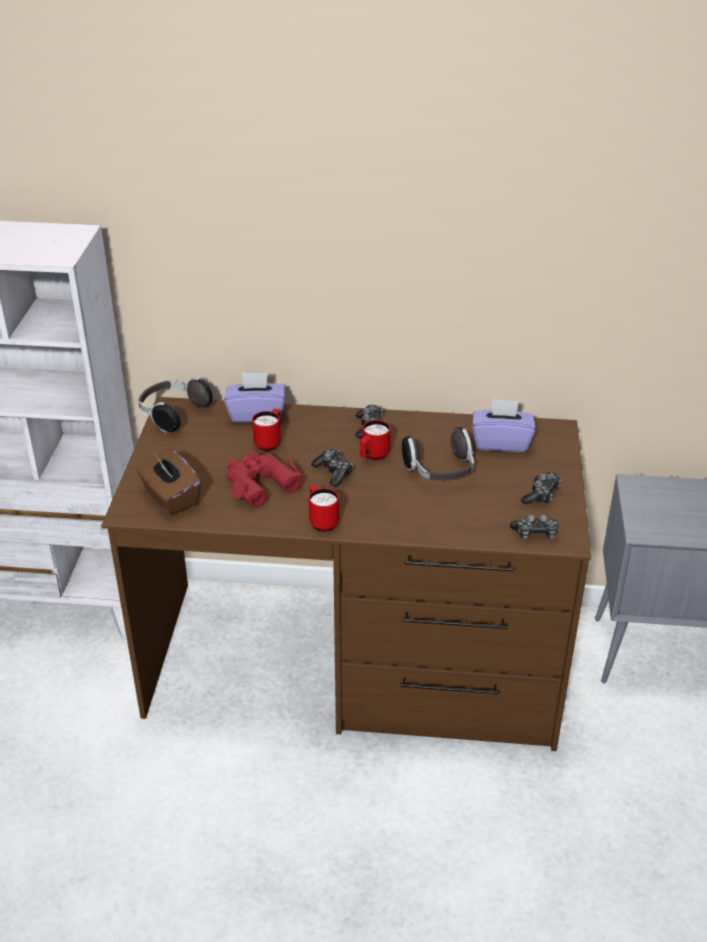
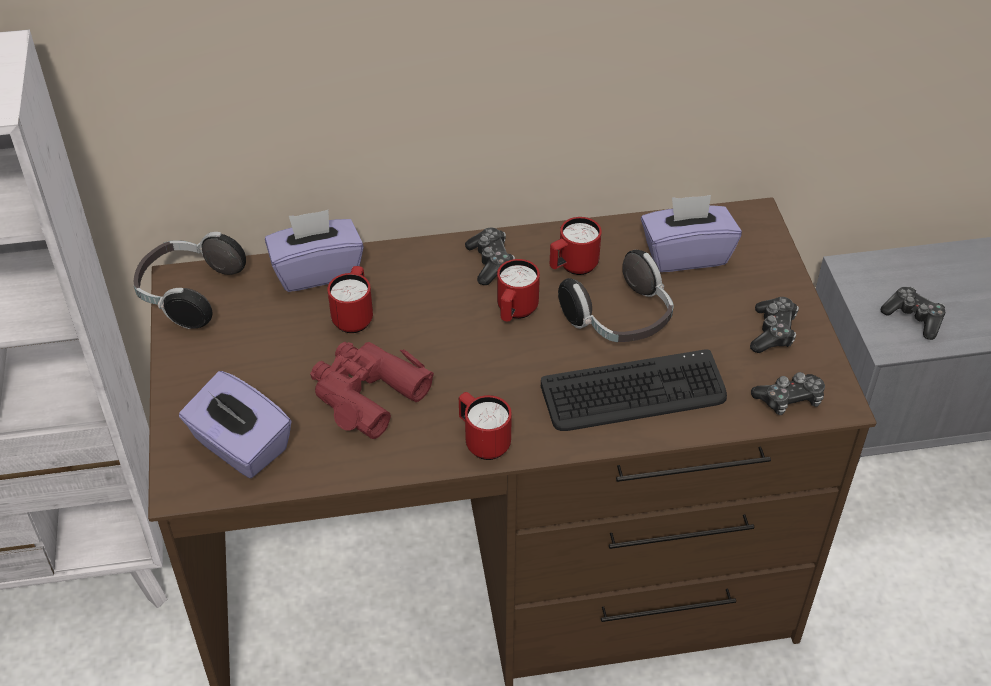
camera: 15 degrees left, 10 degrees up
brown tissue box [136,449,201,515] -> purple tissue box [179,371,292,478]
game controller [311,449,353,487] -> game controller moved to [880,287,945,340]
none -> keyboard [541,349,727,431]
none -> red mug [550,217,602,275]

